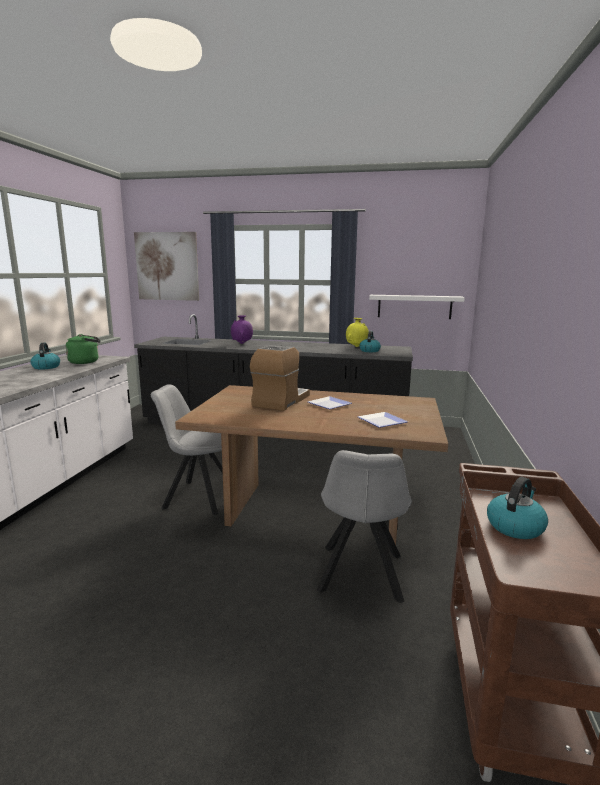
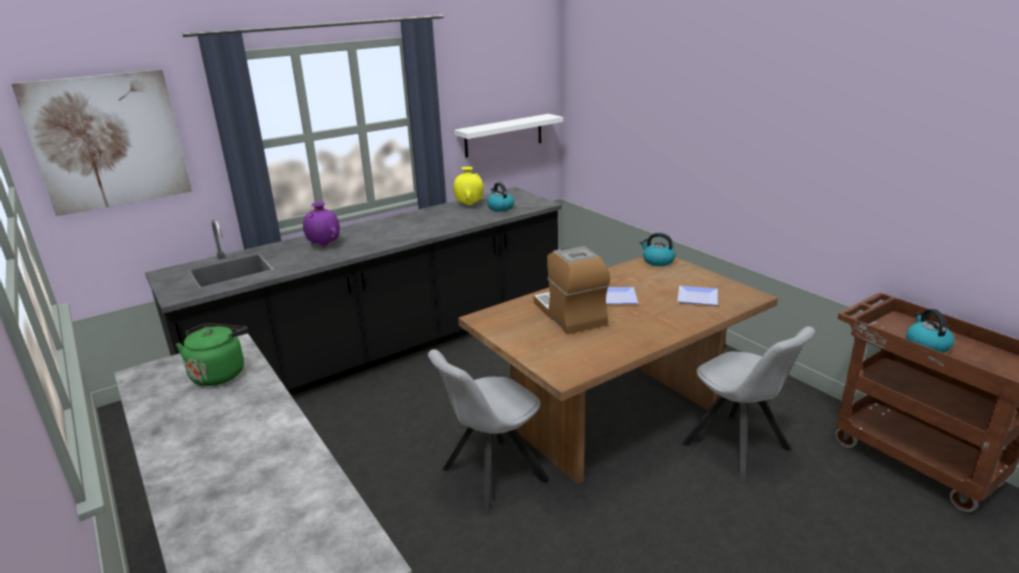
camera: 45 degrees left, 10 degrees up
kettle [30,343,60,370] -> kettle moved to [640,233,676,266]

